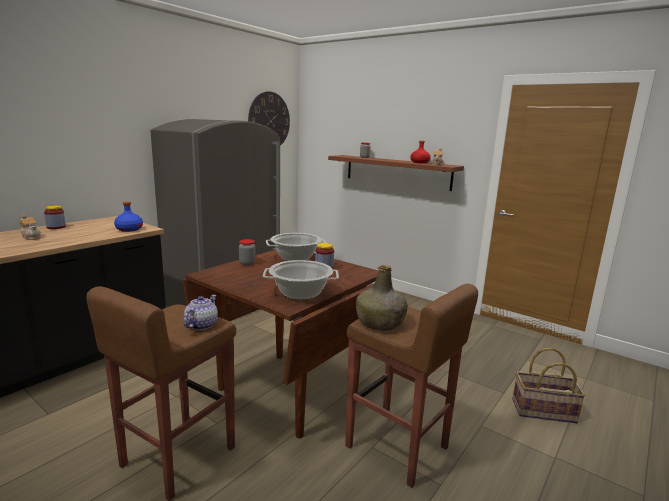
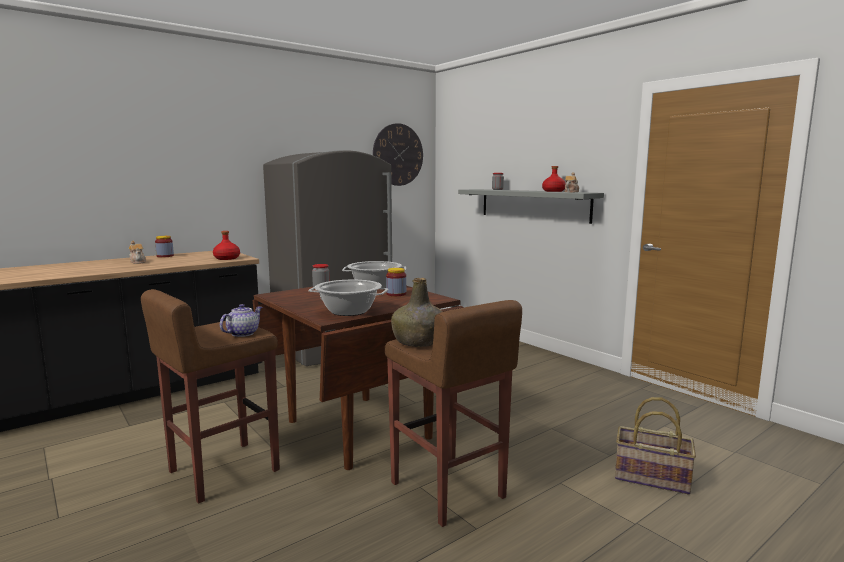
camera: 15 degrees right, 5 degrees down
blue bottle [114,201,143,232] -> red bottle [213,231,240,260]
brown shelf [328,155,464,191] -> grey shelf [458,189,604,224]

